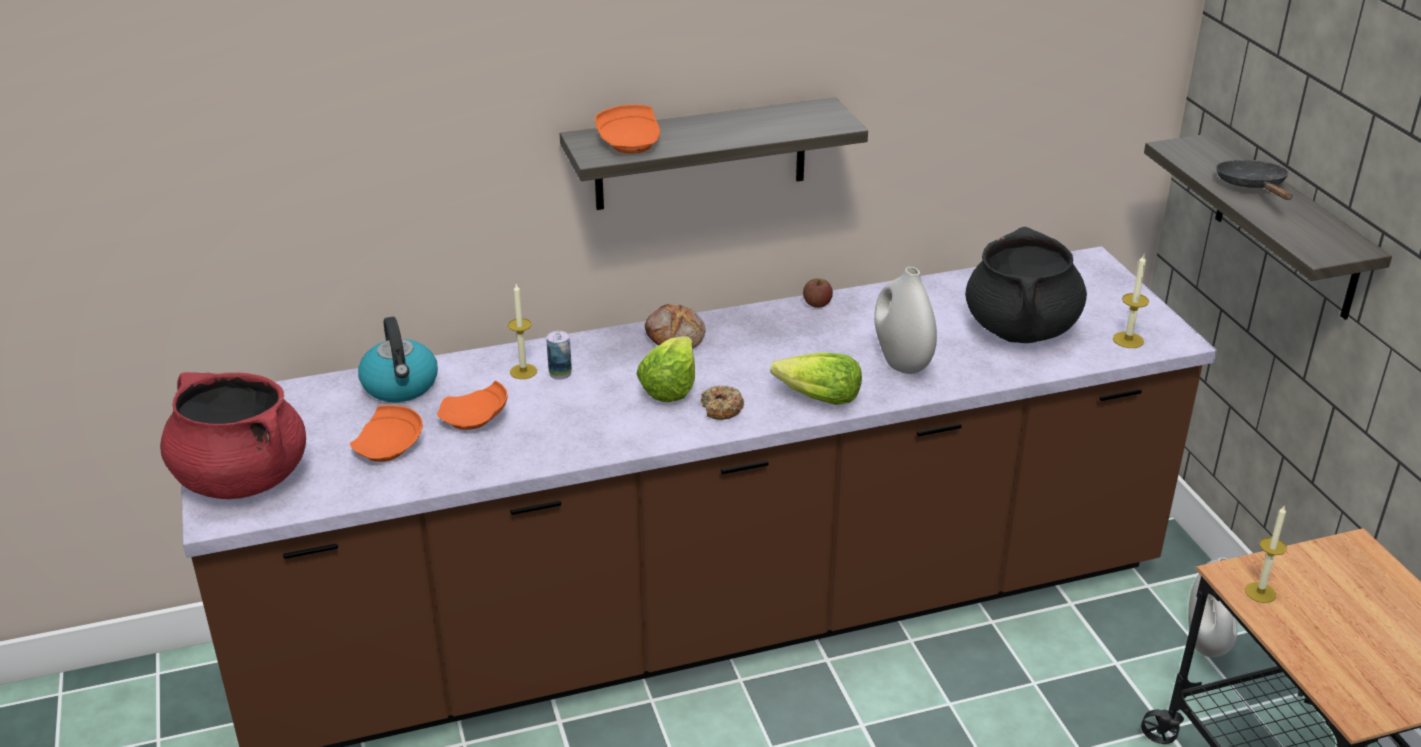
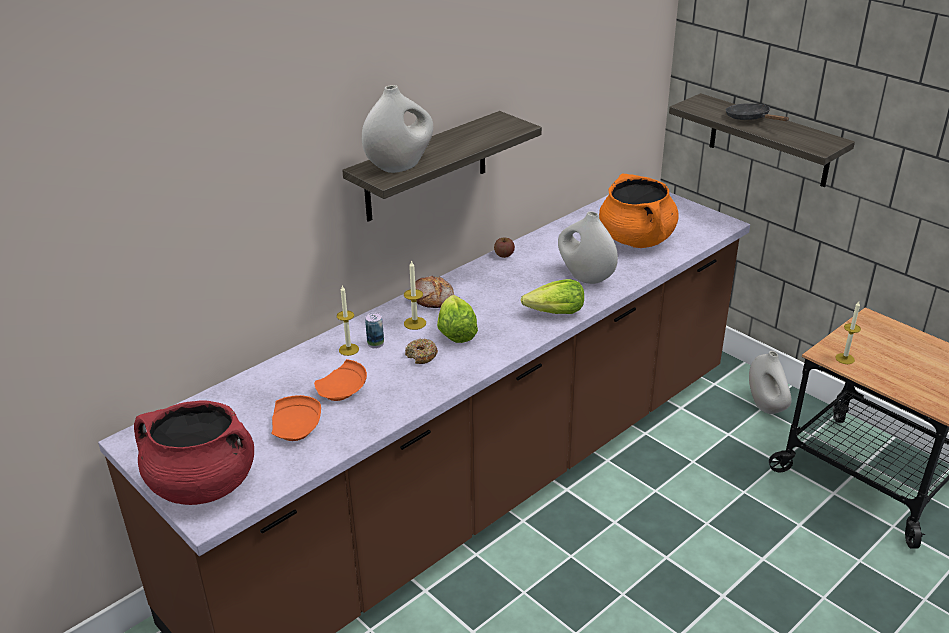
camera: 25 degrees left, 0 degrees up
kettle [358,317,438,402] -> none
orange plate [595,104,660,154] -> white vase [362,85,433,173]
donut [701,385,744,420] -> donut moved to [405,338,438,364]
black cooking pot [965,227,1087,343] -> orange cooking pot [599,174,679,248]
candle [1113,253,1149,348] -> candle moved to [404,260,426,330]

